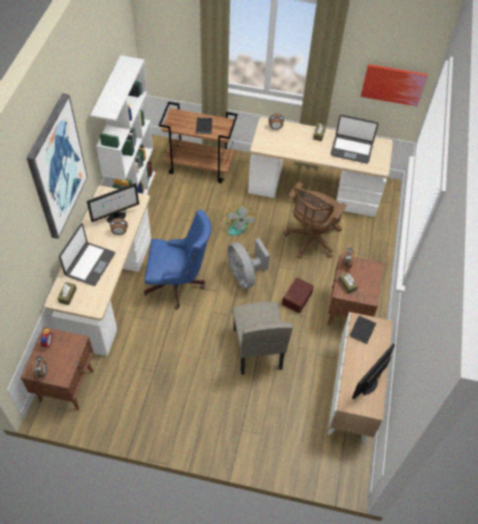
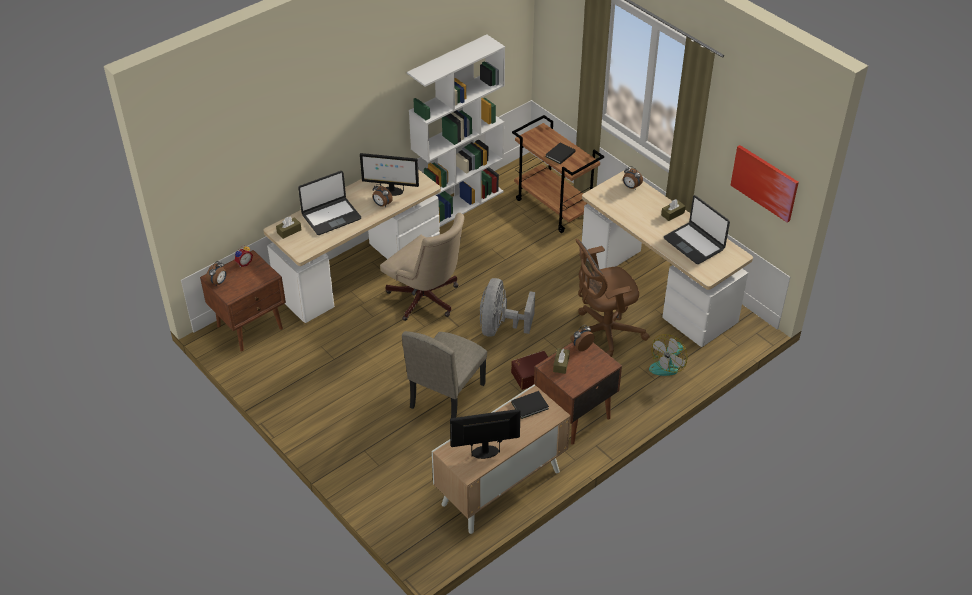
camera: 40 degrees right, 10 degrees down
picture [26,93,88,239] -> none
blue office chair [144,210,211,310] -> beige office chair [380,213,465,321]
fan [221,204,257,236] -> fan moved to [649,334,688,376]

